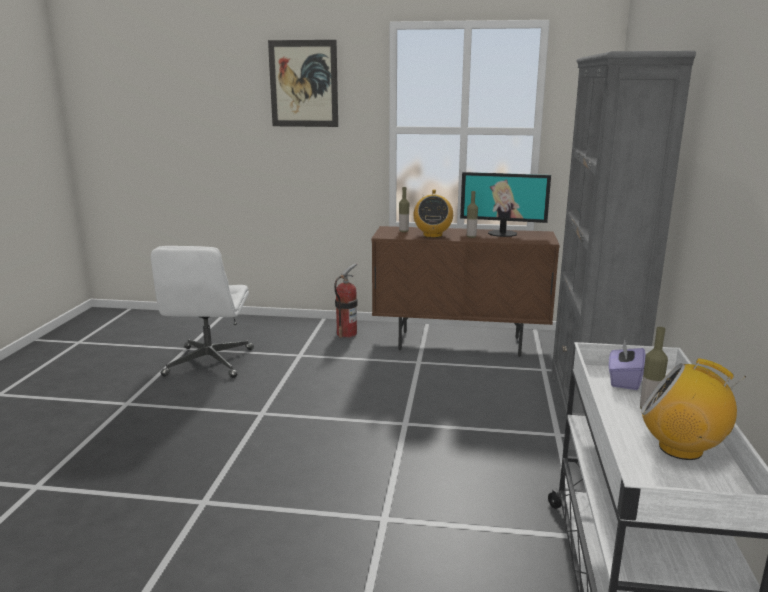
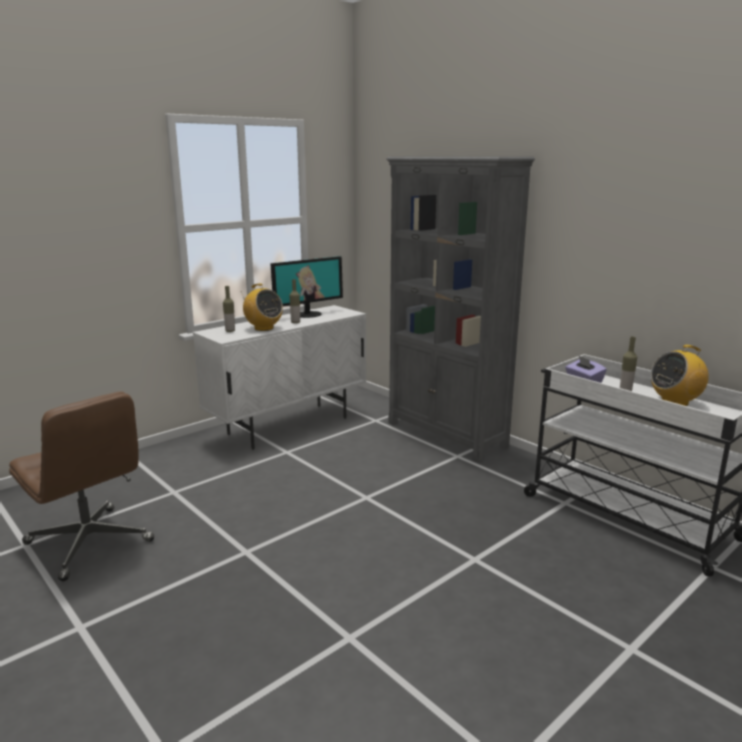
camera: 50 degrees left, 0 degrees up
white office chair [151,246,254,378] -> brown office chair [9,392,154,581]
picture [268,40,338,127] -> none
fire extinguisher [334,263,358,338] -> none
brown cabinet [371,226,560,357] -> white cabinet [193,305,366,450]

